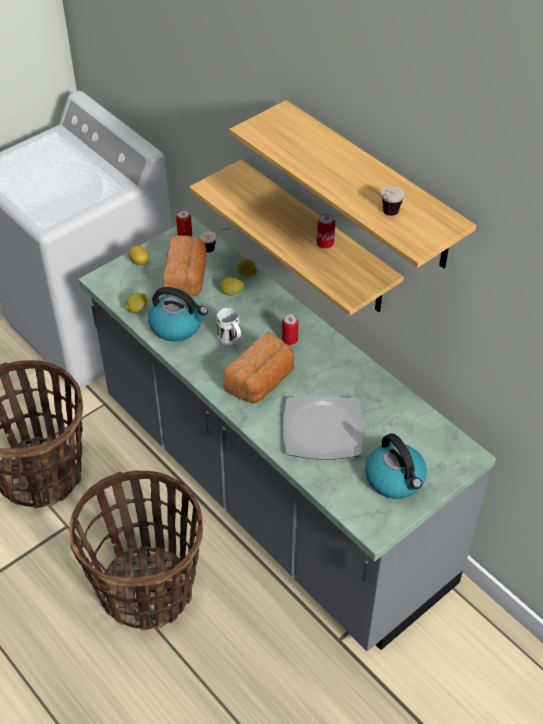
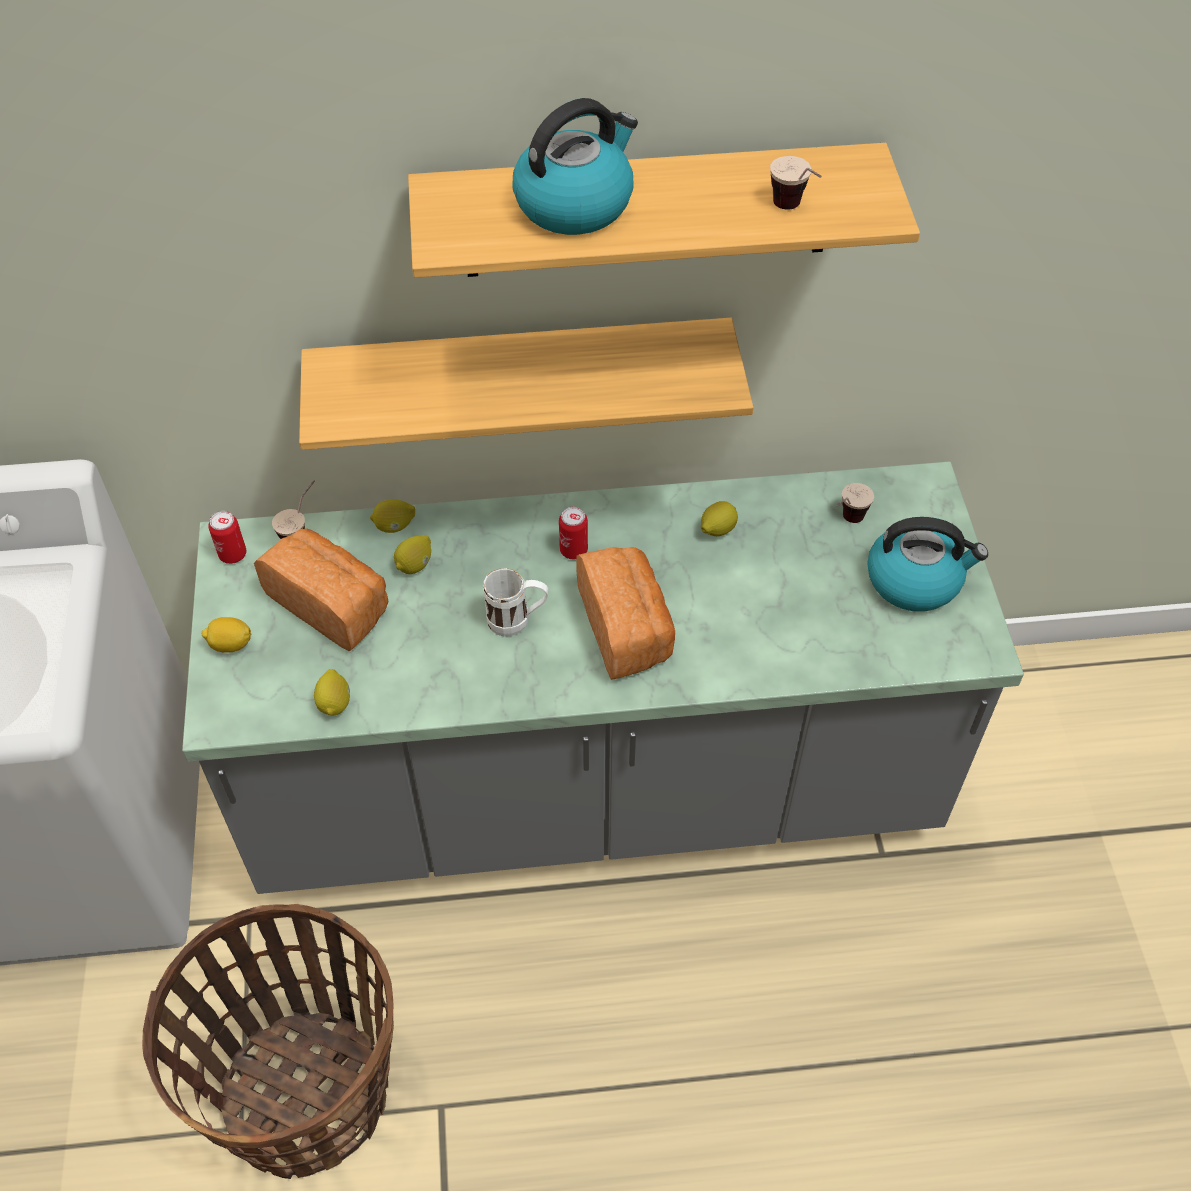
camera: 55 degrees left, 5 degrees up
basket [69,471,203,630] -> none
kettle [148,287,208,342] -> kettle moved to [512,98,638,235]
plate [283,396,363,460] -> none
can [316,214,335,249] -> none
none -> lemon [701,501,738,536]
none -> cup [836,483,874,523]

